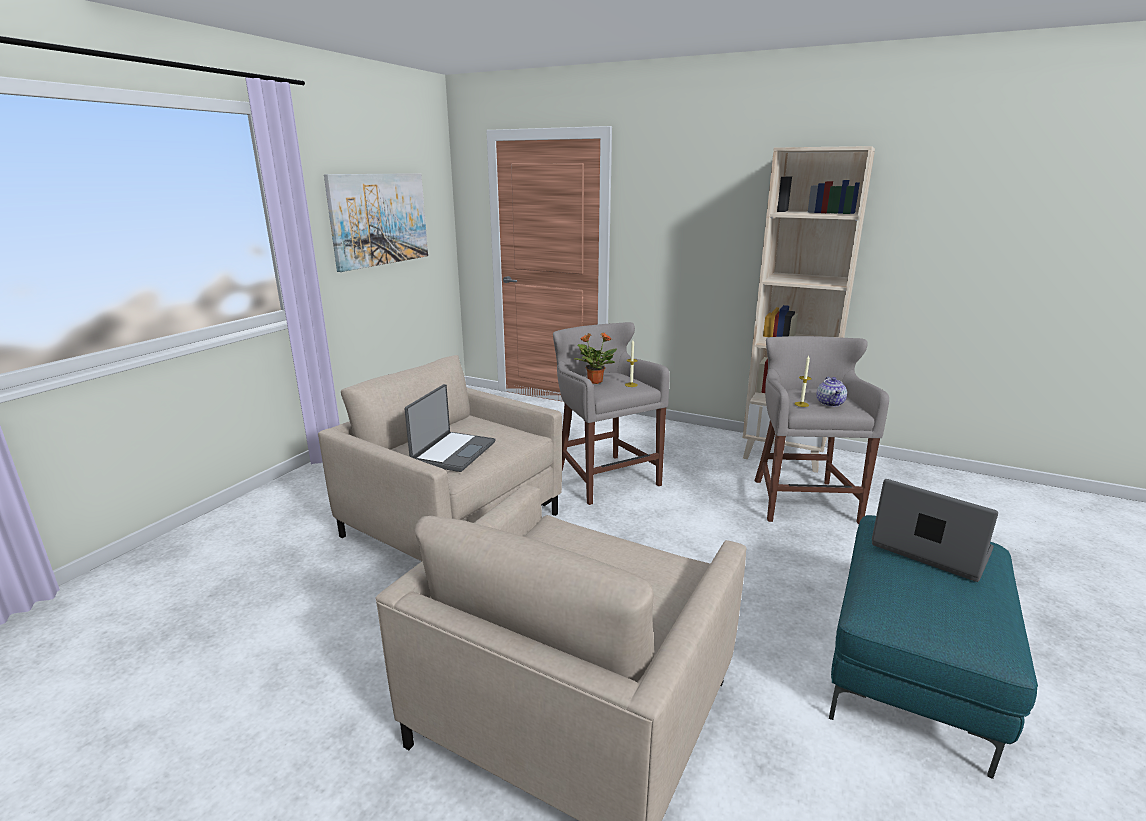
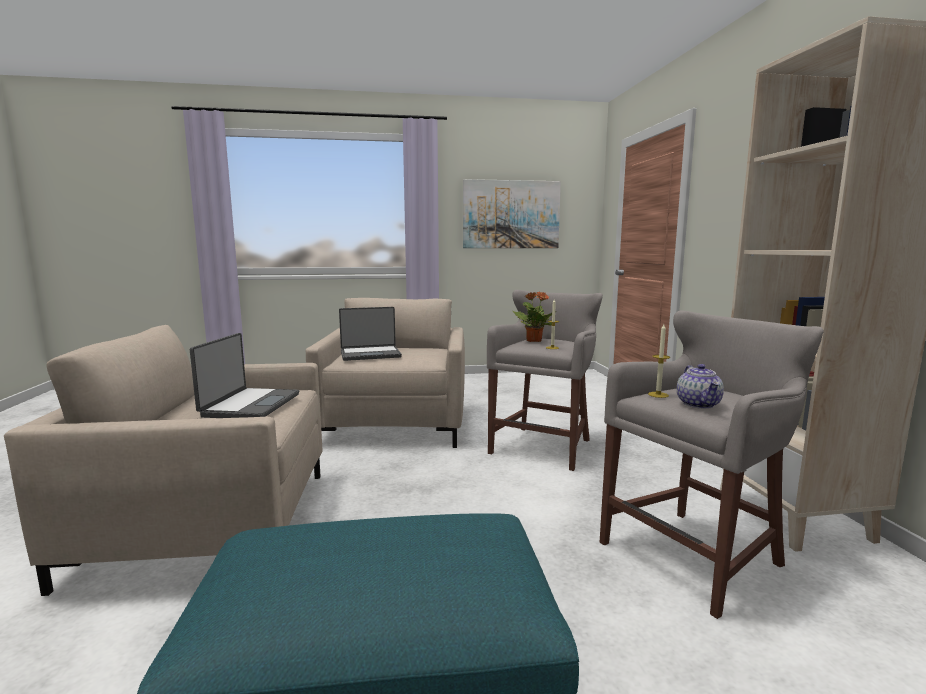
camera: 55 degrees right, 10 degrees down
teapot [816,377,847,407] -> teapot turned 60 degrees counterclockwise [677,364,724,409]
laptop [872,479,998,582] -> laptop moved to [190,333,299,418]

